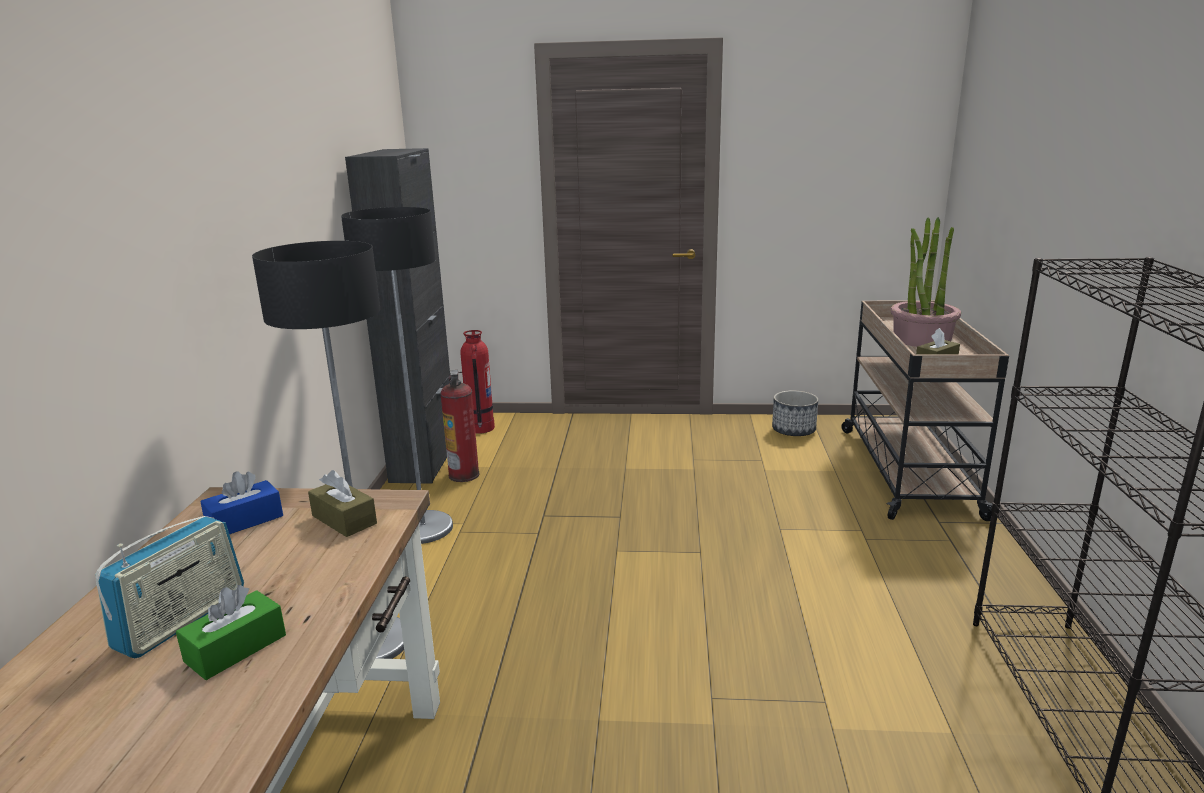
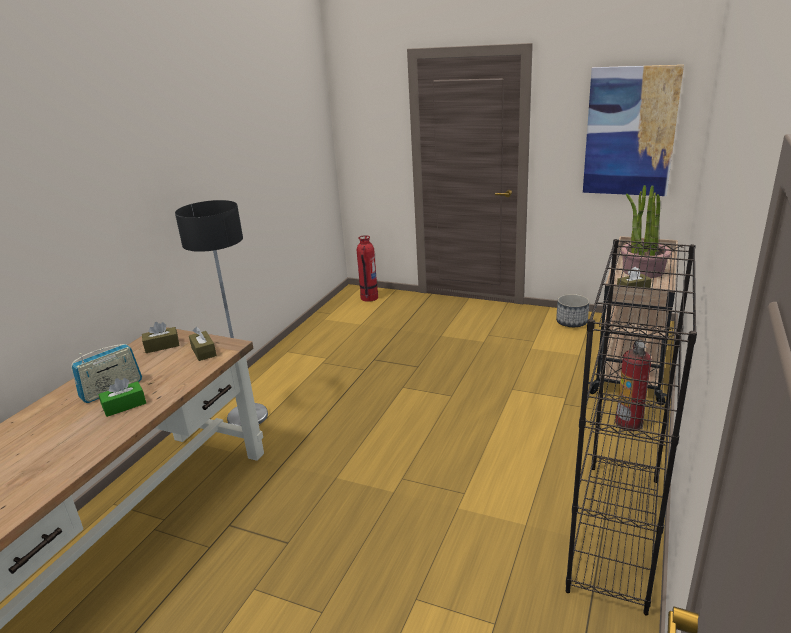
camera: 20 degrees right, 5 degrees up
blue tissue box [200,471,283,534] -> brown tissue box [142,322,179,353]
floor lamp [341,207,453,544] -> none
black cabinet [345,148,451,484] -> none
fire extinguisher [440,370,480,482] -> fire extinguisher moved to [615,340,652,431]
none -> picture [583,65,684,196]

